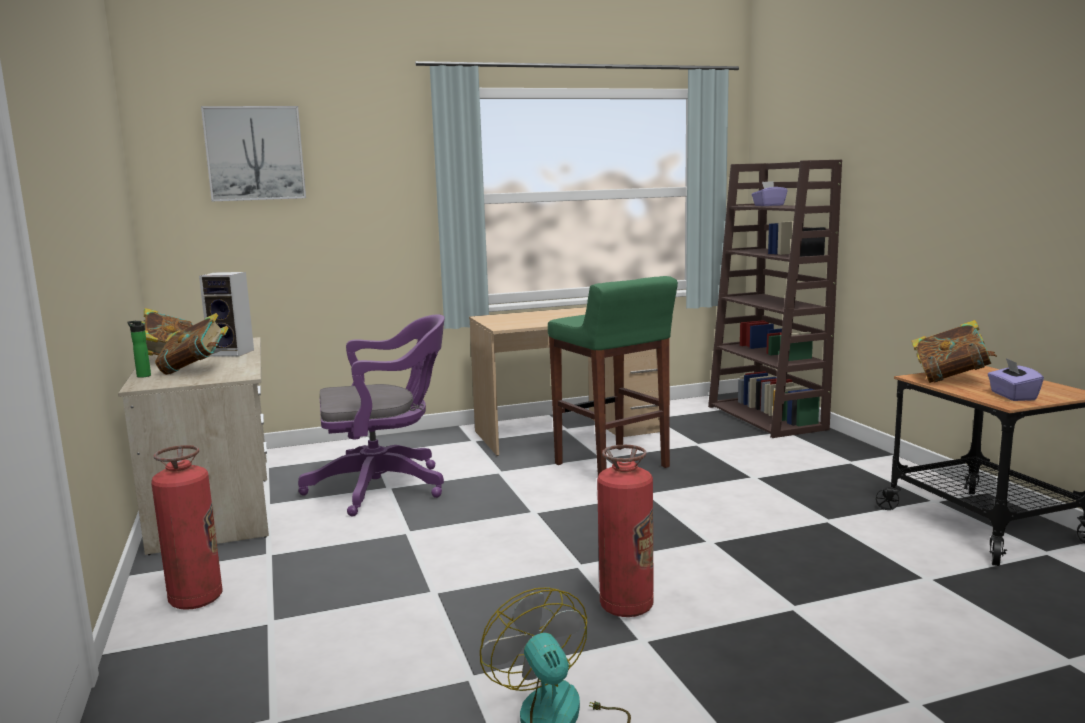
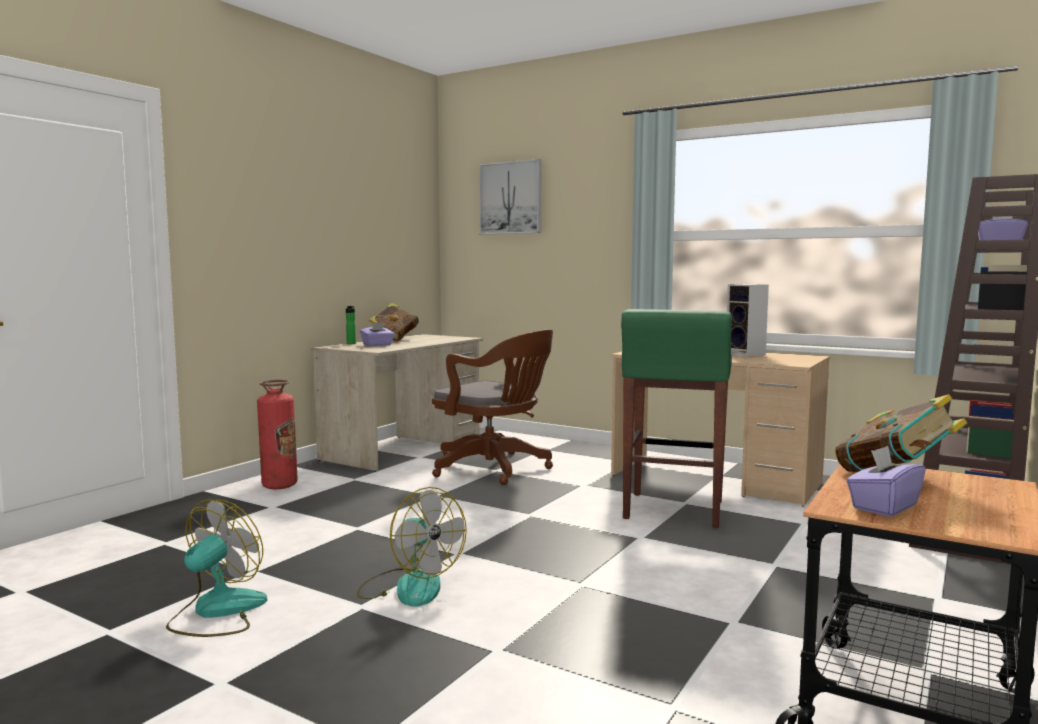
camera: 50 degrees right, 5 degrees down
book [155,313,229,375] -> purple tissue box [360,322,394,346]
speaker [199,272,254,357] -> speaker moved to [727,284,769,357]
purple office chair [298,314,445,516] -> brown office chair [432,329,553,485]
fire extinguisher [597,445,654,617] -> fan [357,487,467,607]

